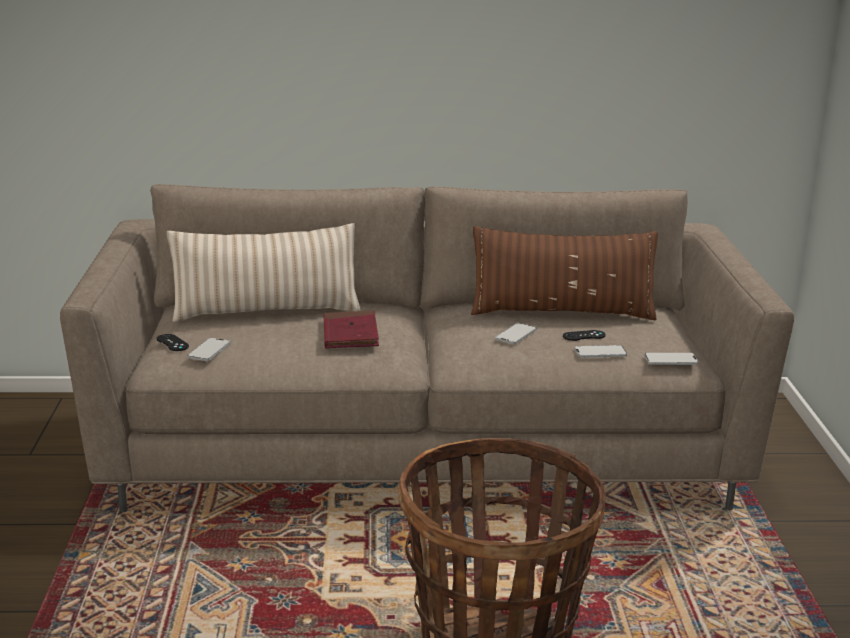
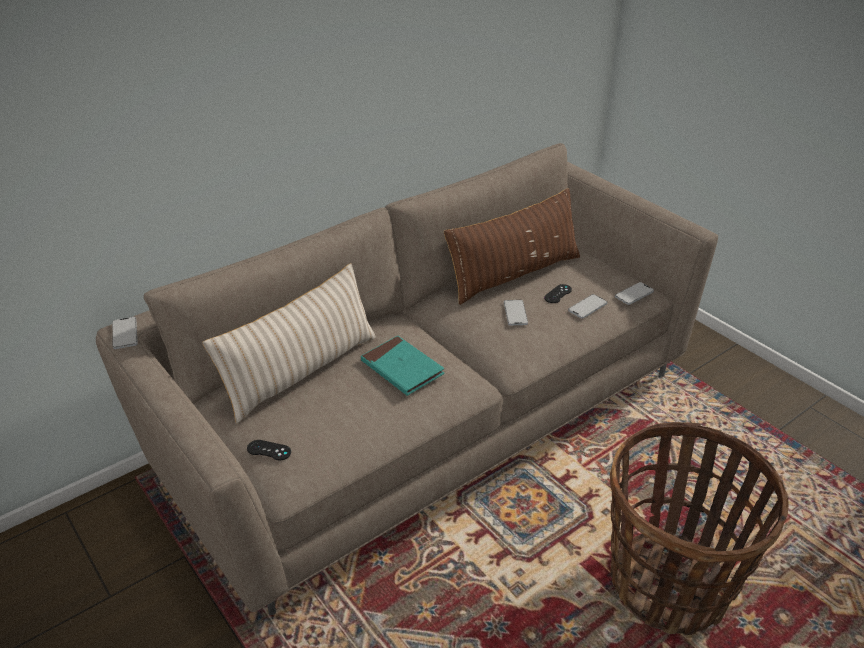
camera: 35 degrees left, 15 degrees up
phone [187,338,230,361] -> phone moved to [112,317,138,349]
red book [324,311,379,349] -> turquoise book [361,336,445,396]

